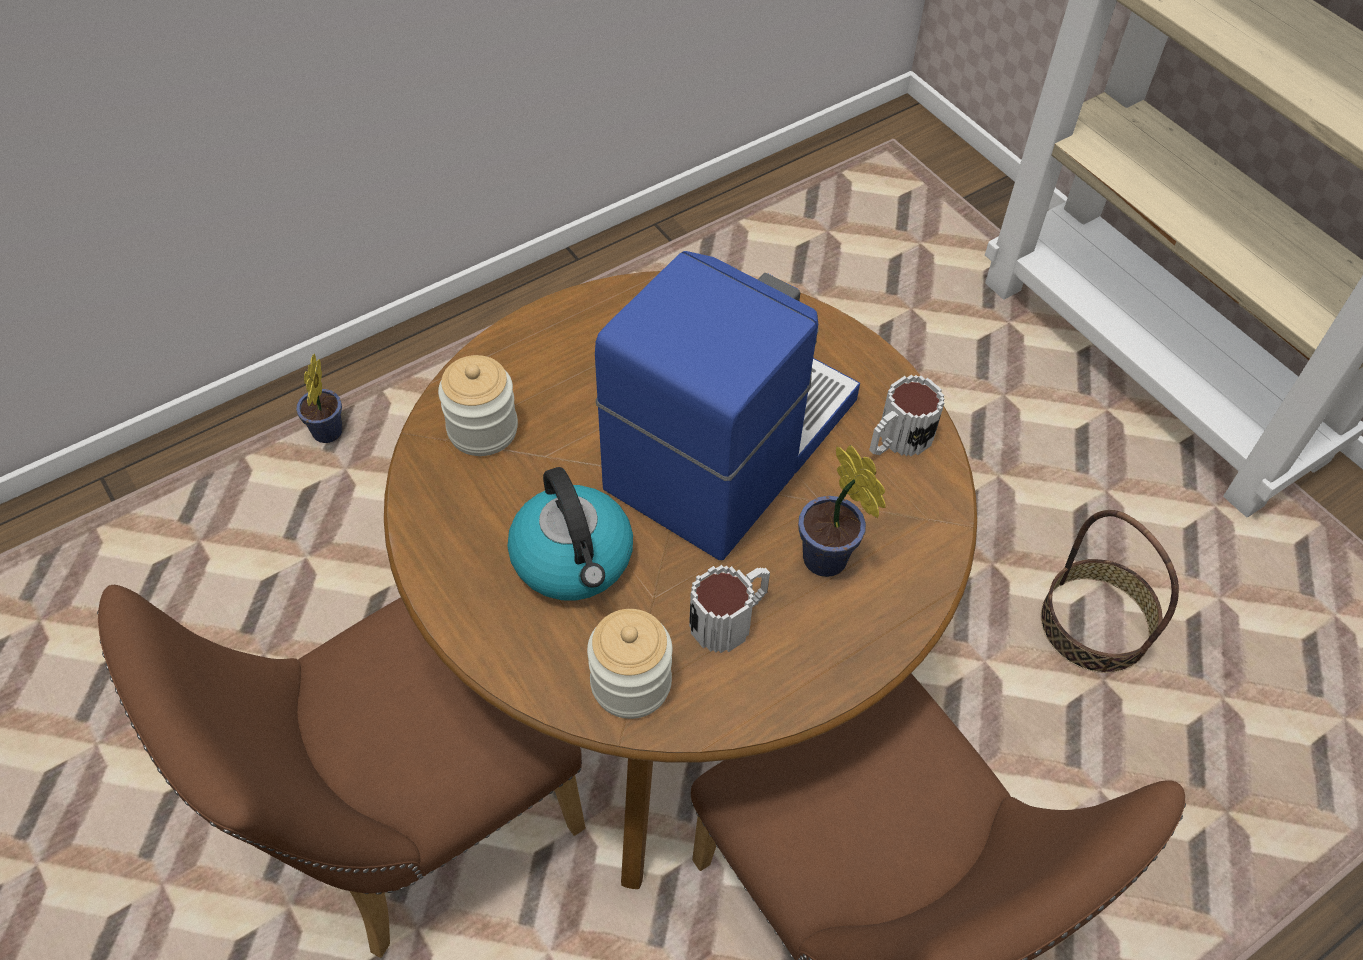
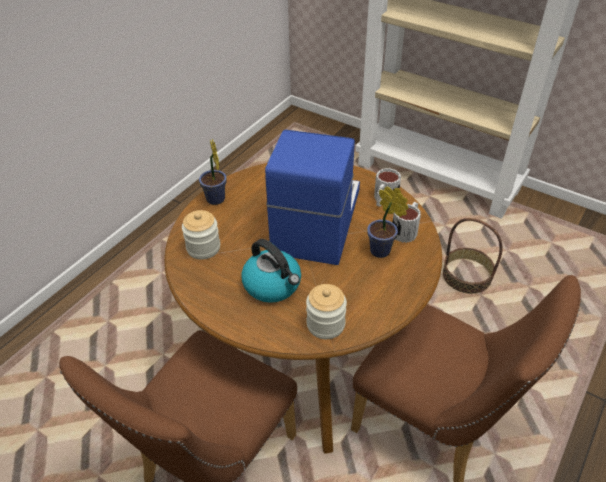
camera: 20 degrees left, 10 degrees down
potted plant [296,353,342,443] -> potted plant moved to [199,139,227,205]
mug [689,565,770,653] -> mug moved to [393,202,421,243]

